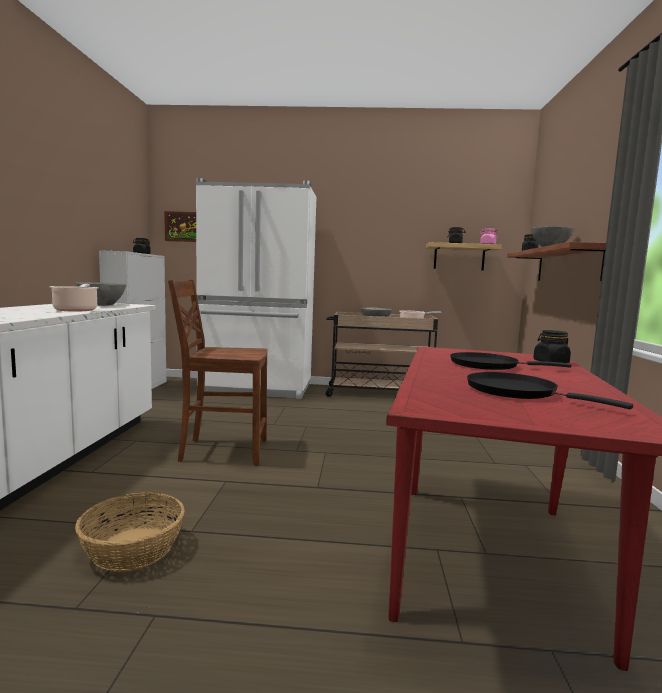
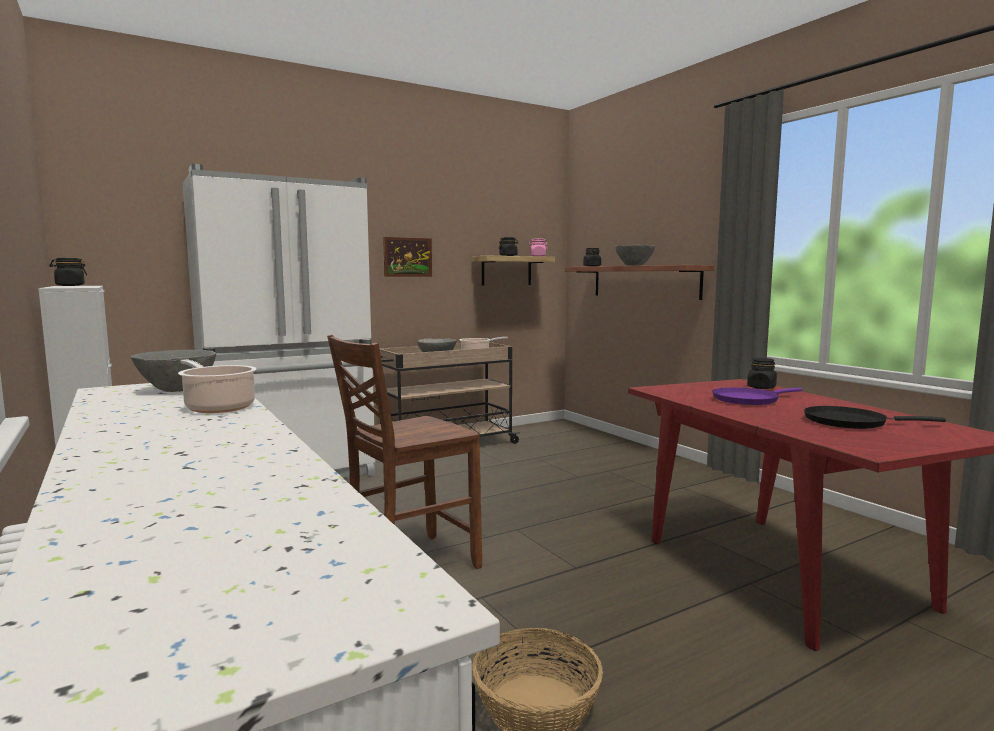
camera: 35 degrees left, 0 degrees up
picture [164,211,196,242] -> picture moved to [383,237,432,277]
black frying pan [450,352,572,370] -> purple frying pan [712,387,803,405]

